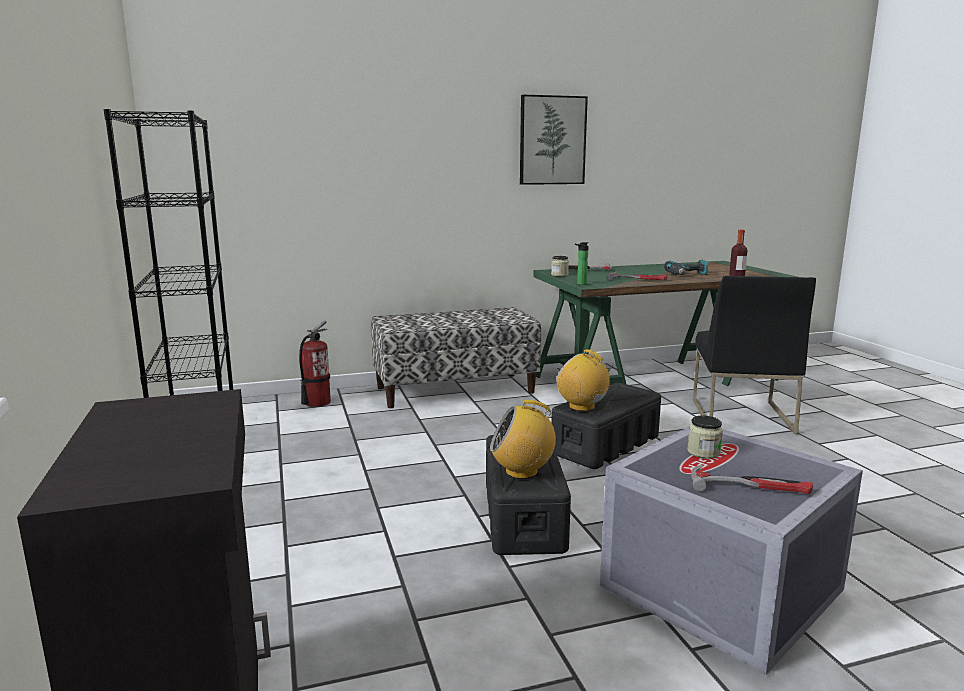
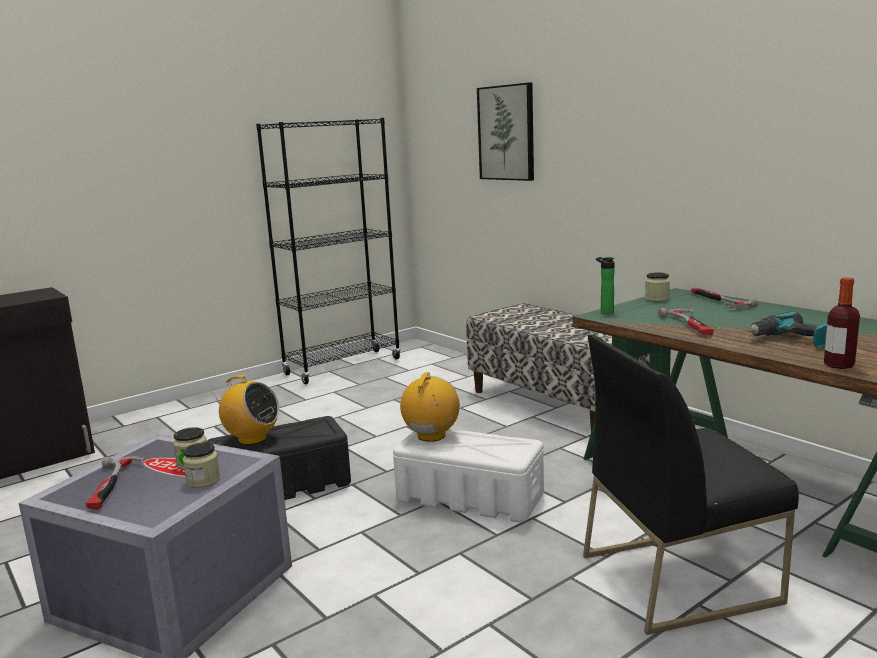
camera: 70 degrees right, 0 degrees up
fire extinguisher [299,321,331,407] -> none
radio [490,400,556,479] -> radio turned 135 degrees clockwise [211,375,279,445]
picture [520,95,588,185] -> picture moved to [477,83,534,181]
black storage box [551,383,661,469] -> white storage box [393,429,544,522]
none -> jar [183,442,221,488]

